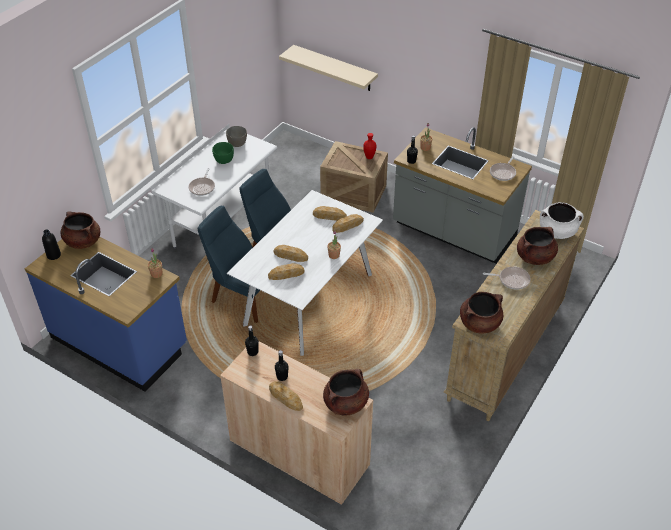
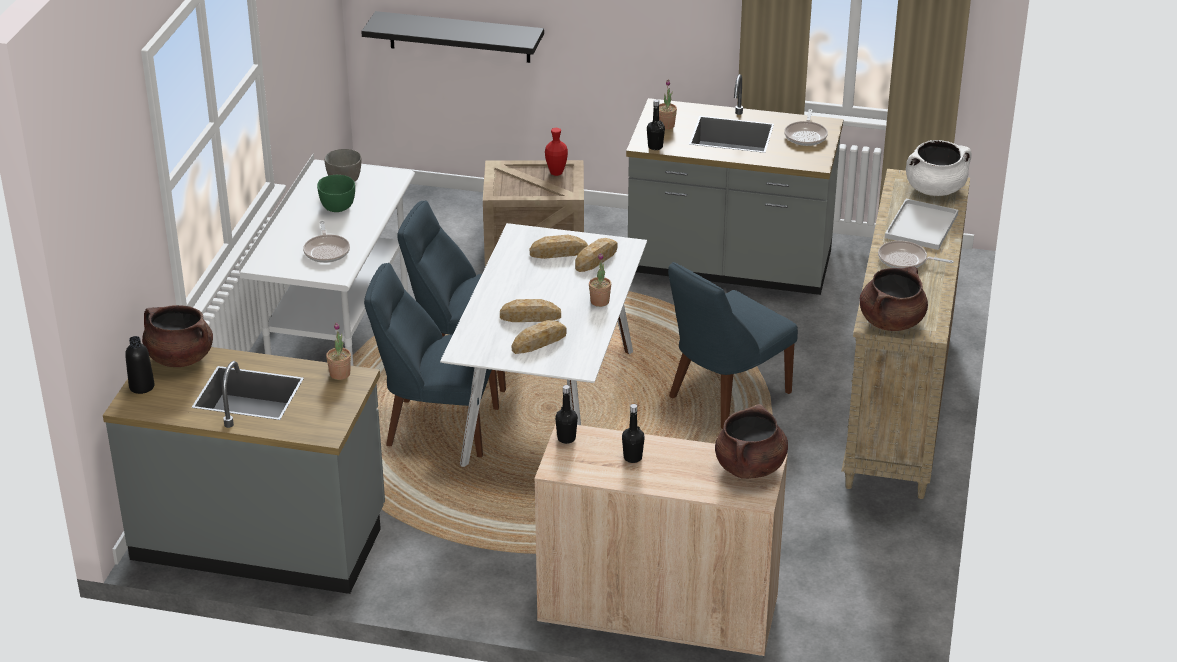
camera: 20 degrees left, 10 degrees down
blue counter [25,237,187,392] -> grey counter [103,347,385,594]
bread [269,381,303,411] -> none
beige shelf [279,45,378,91] -> black shelf [361,11,544,63]
frying pan [483,267,531,290] -> frying pan turned 150 degrees counterclockwise [878,241,954,268]
brown cooking pot [517,227,558,265] -> white tray [885,199,958,250]
none -> blue chair [668,262,798,429]

